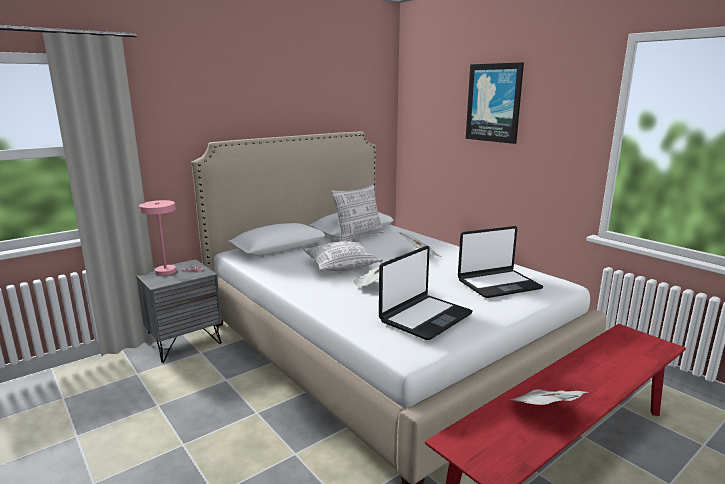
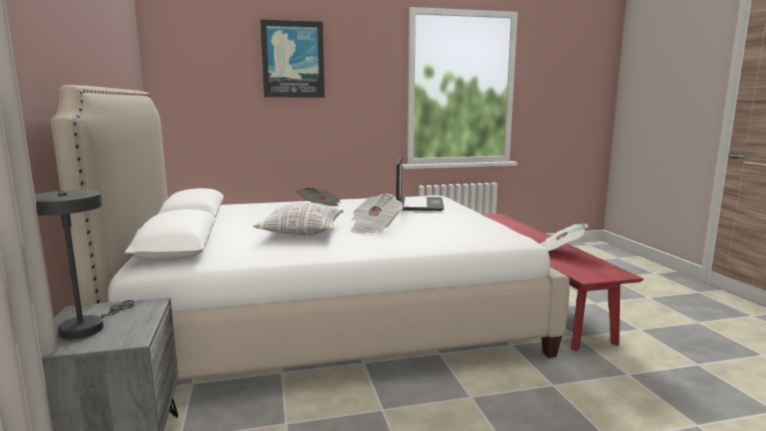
camera: 65 degrees left, 5 degrees down
pink table lamp [139,200,203,276] -> grey table lamp [35,190,135,339]
pillow [331,184,384,241] -> none
laptop [379,246,473,340] -> none

